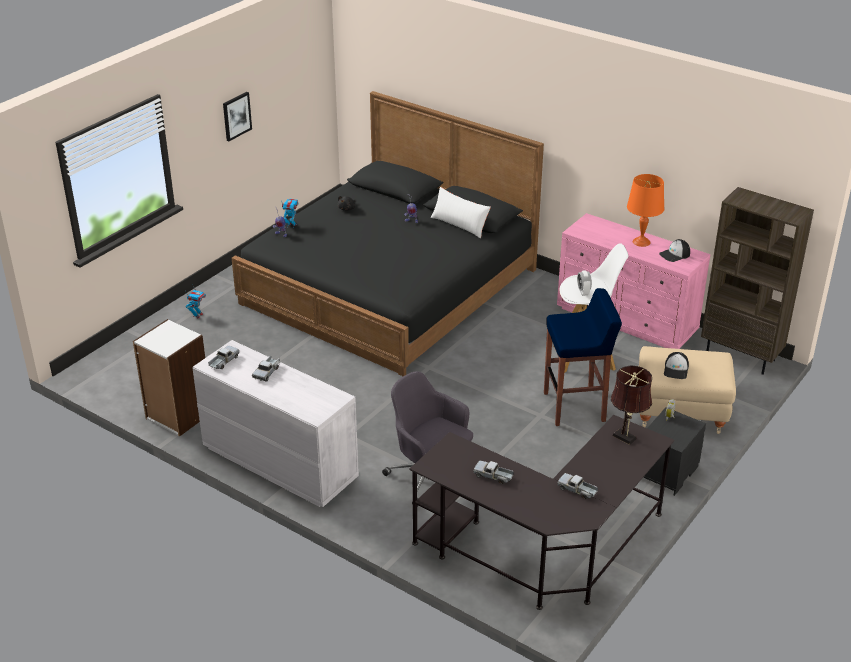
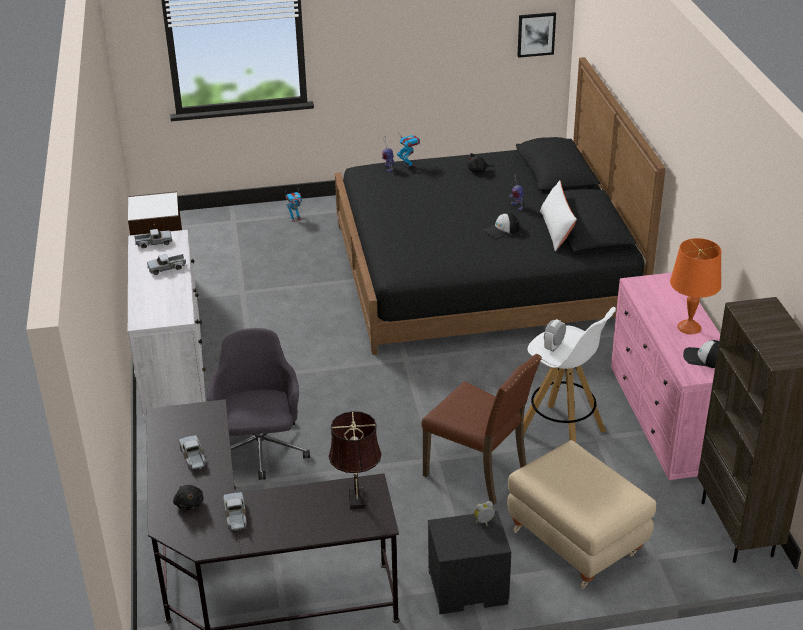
camera: 45 degrees right, 0 degrees up
picture [223,92,252,141] -> picture moved to [517,12,556,58]
blue stool [544,288,622,426] -> brown chair [421,354,542,505]
cap [664,352,689,379] -> cap moved to [485,212,519,238]
none -> black plush toy [173,485,203,511]

